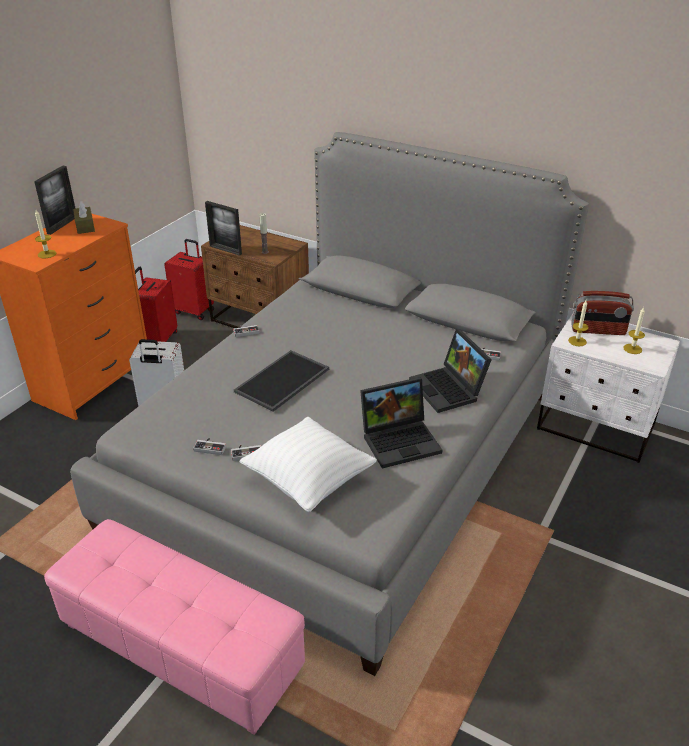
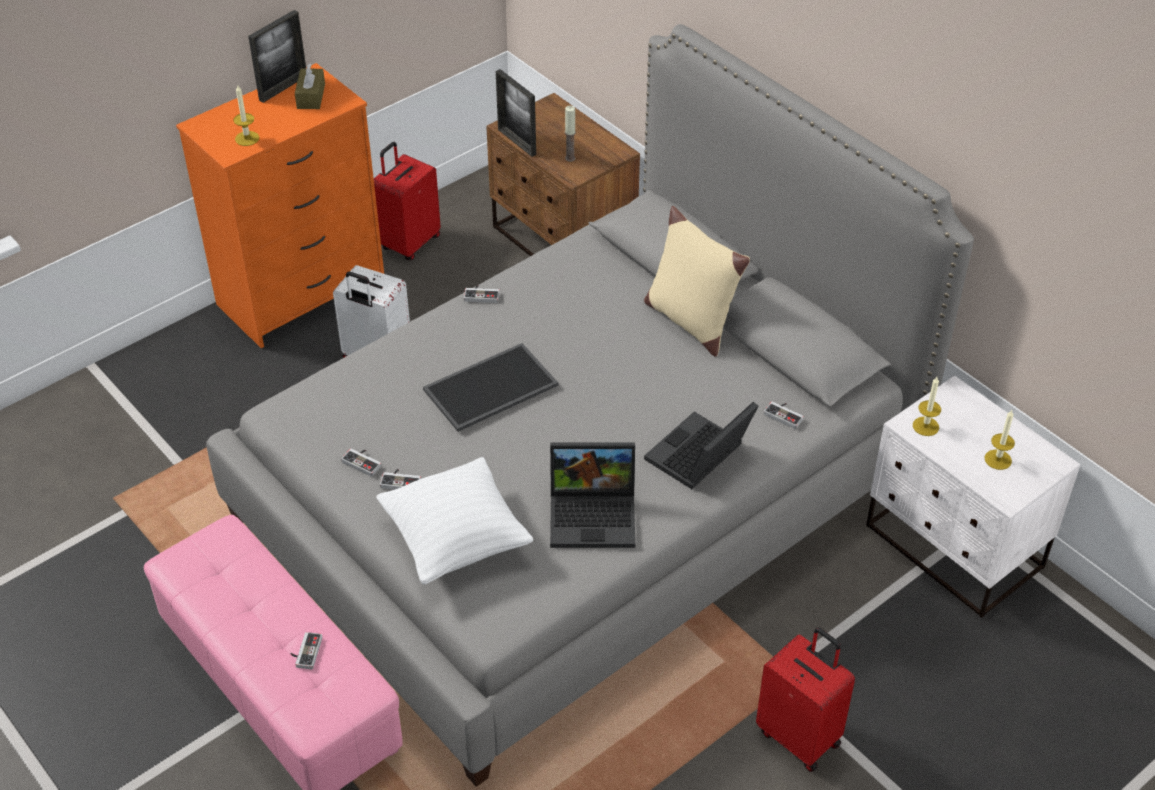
camera: 20 degrees right, 10 degrees up
red suitcase [164,239,214,320] -> red suitcase moved to [756,627,855,772]
laptop [409,329,492,413] -> laptop turned 45 degrees clockwise [644,402,758,489]
radio [571,291,634,335] -> none
none -> game controller [291,632,322,669]
none -> beige pillow [644,206,750,357]

